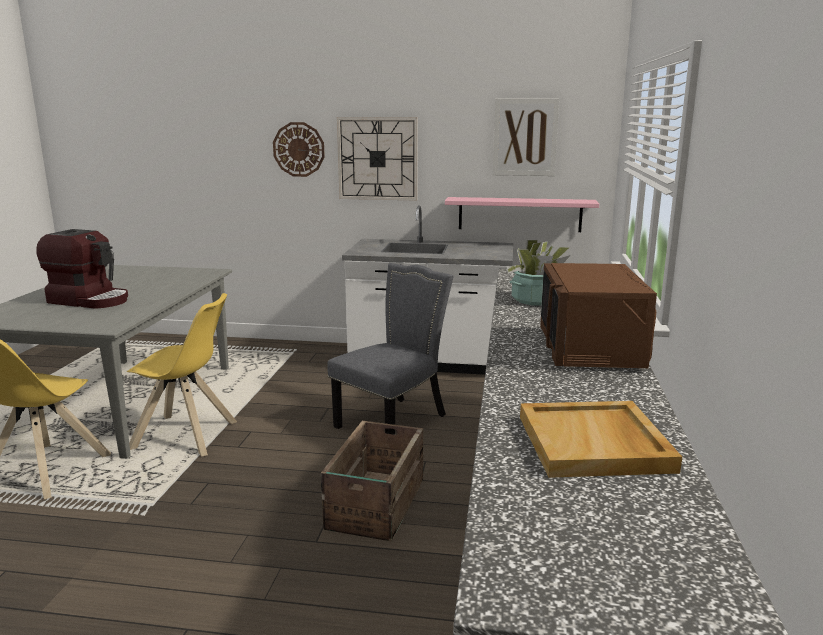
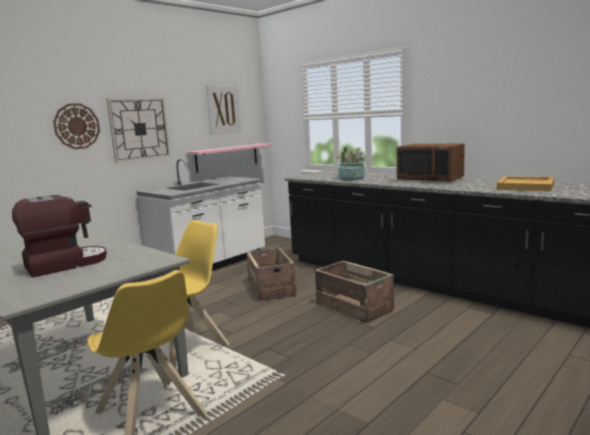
camera: 55 degrees left, 5 degrees down
grey chair [327,263,454,435] -> crate [246,247,296,301]

